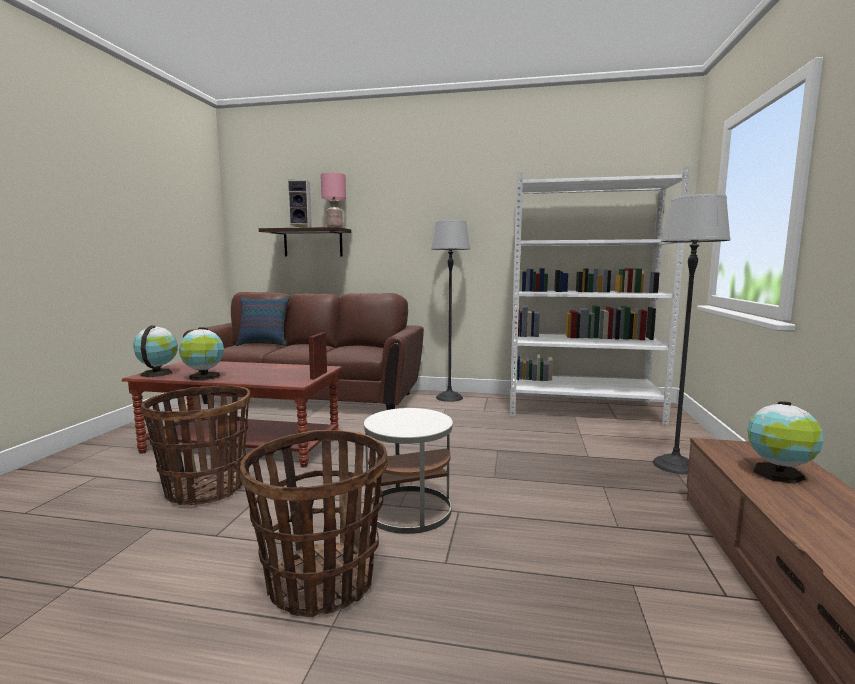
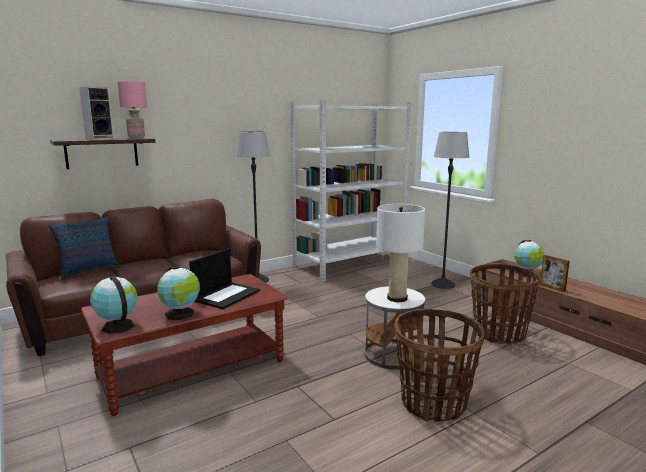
camera: 45 degrees left, 5 degrees up
basket [141,385,250,505] -> basket moved to [470,264,541,344]
picture frame [309,333,327,379] -> picture frame moved to [541,255,570,292]
none -> laptop [189,248,260,309]
none -> white table lamp [376,204,425,302]

